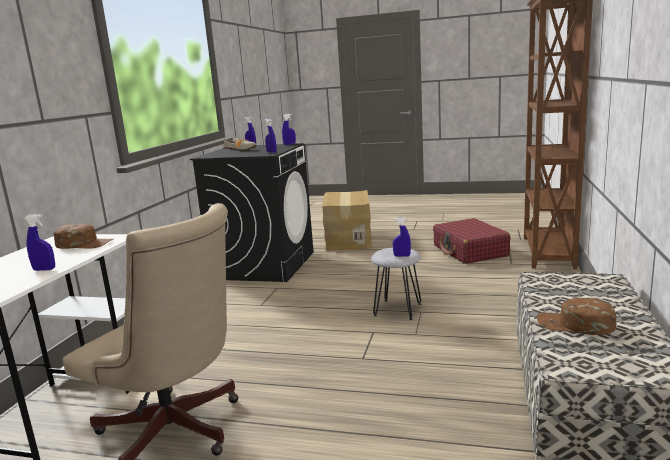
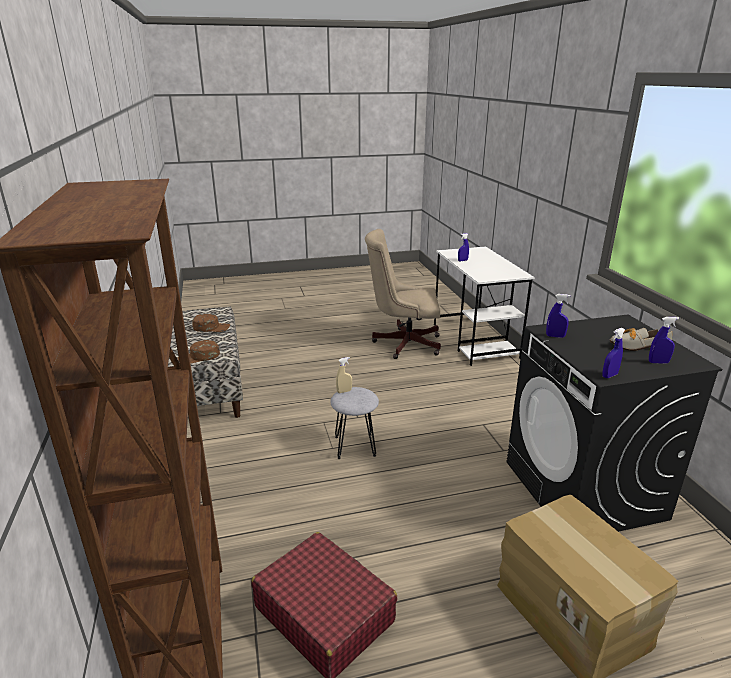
camera: 150 degrees right, 10 degrees up
brown cap [53,224,113,249] -> brown cap moved to [178,340,220,364]
blue spray bottle [393,217,411,257] -> beige spray bottle [336,357,352,393]

